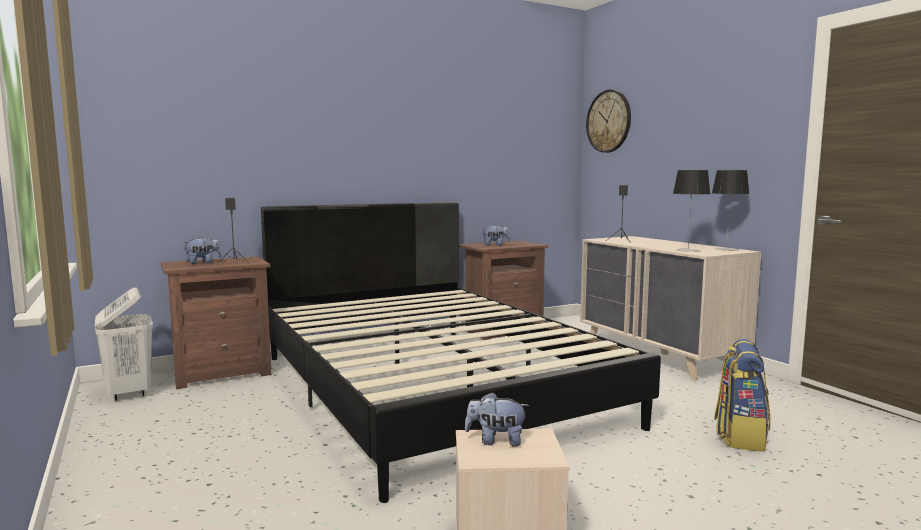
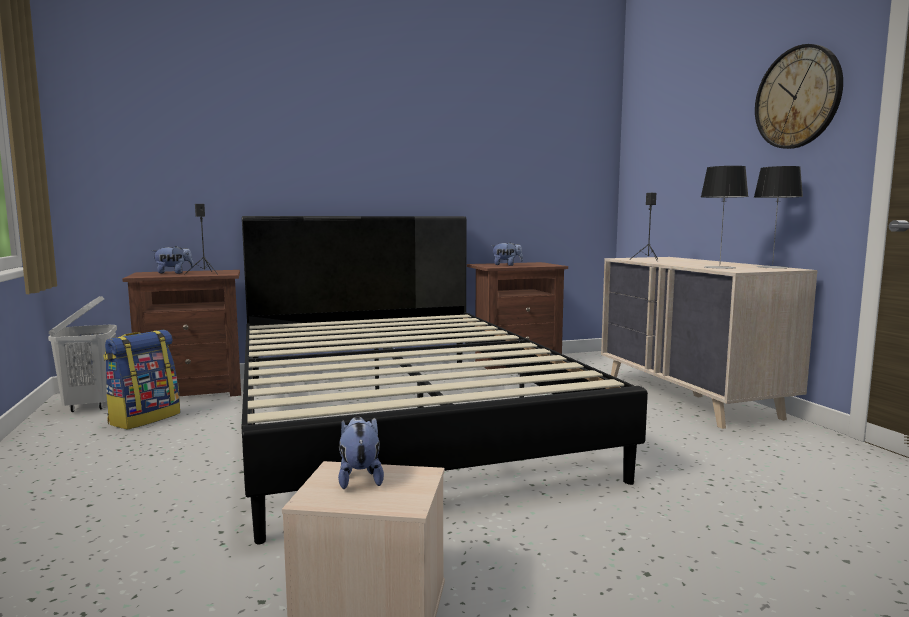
camera: 10 degrees right, 0 degrees up
plush toy [465,392,529,447] -> plush toy turned 60 degrees clockwise [338,416,384,489]
wall clock [586,90,631,153] -> wall clock moved to [755,44,843,149]
backpack [714,339,770,452] -> backpack moved to [103,330,180,430]

